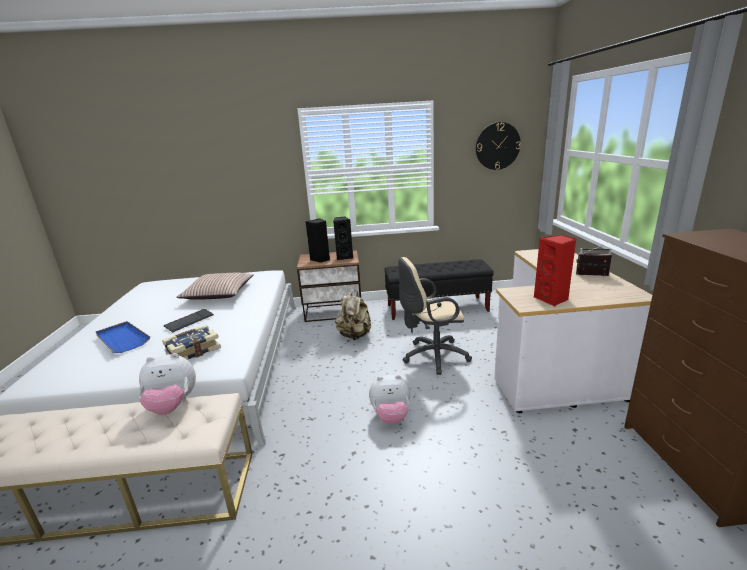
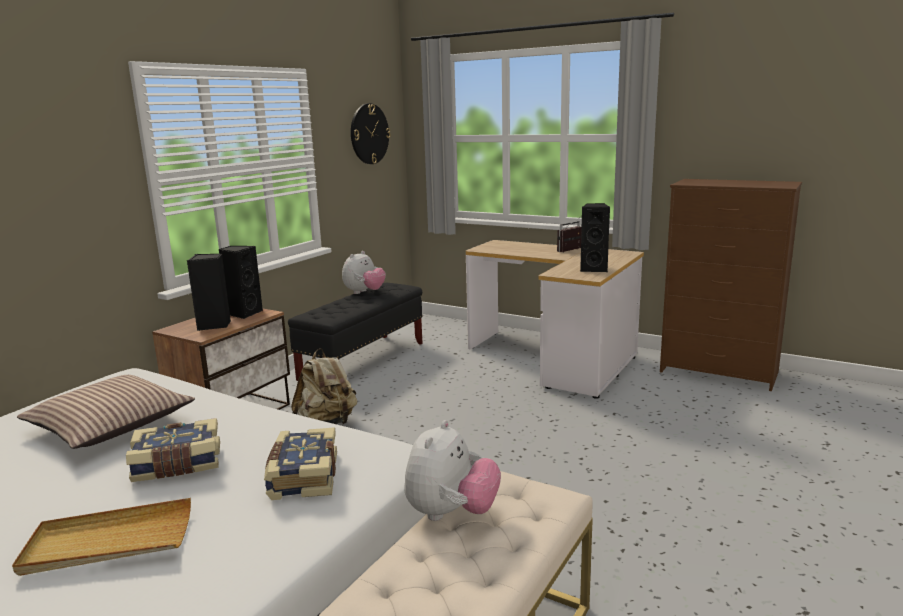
camera: 55 degrees left, 5 degrees down
blue tray [96,321,150,353] -> beige tray [12,498,191,576]
keyboard [164,309,214,333] -> book [126,418,220,482]
plush toy [369,375,410,424] -> plush toy moved to [342,251,386,294]
beige office chair [398,257,472,375] -> none
red speaker [534,235,576,307] -> black speaker [580,203,610,272]

